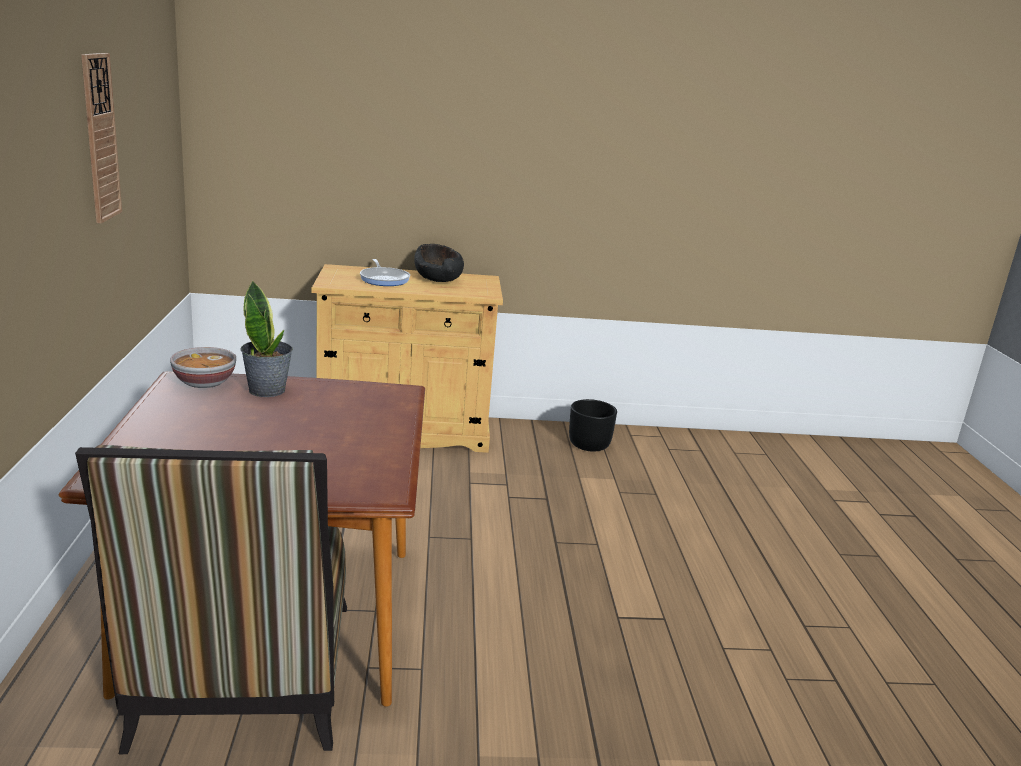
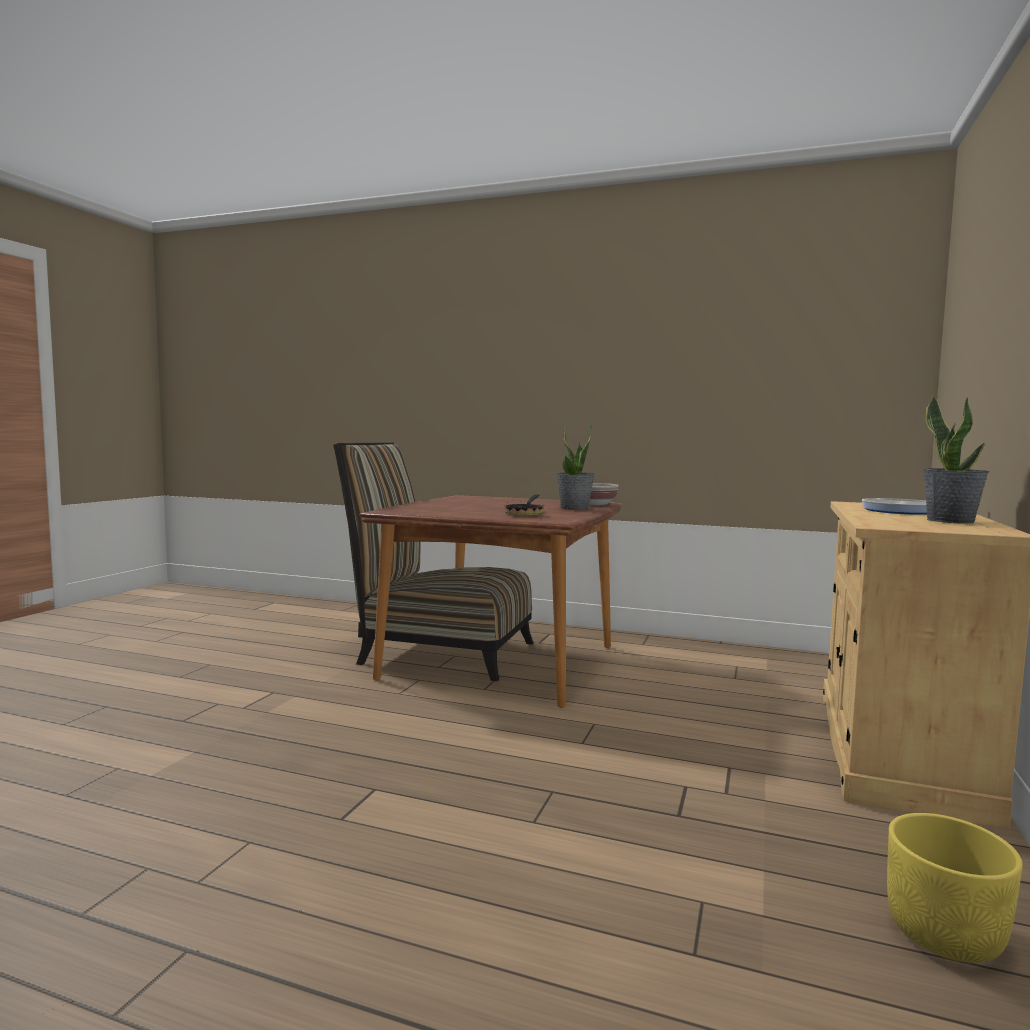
camera: 115 degrees right, 15 degrees down
wall clock [81,53,122,224] -> none
black bowl [414,244,464,282] -> potted plant [923,395,989,524]
black planter [569,399,617,452] -> yellow planter [887,813,1023,963]
none -> frying pan [505,494,544,516]

